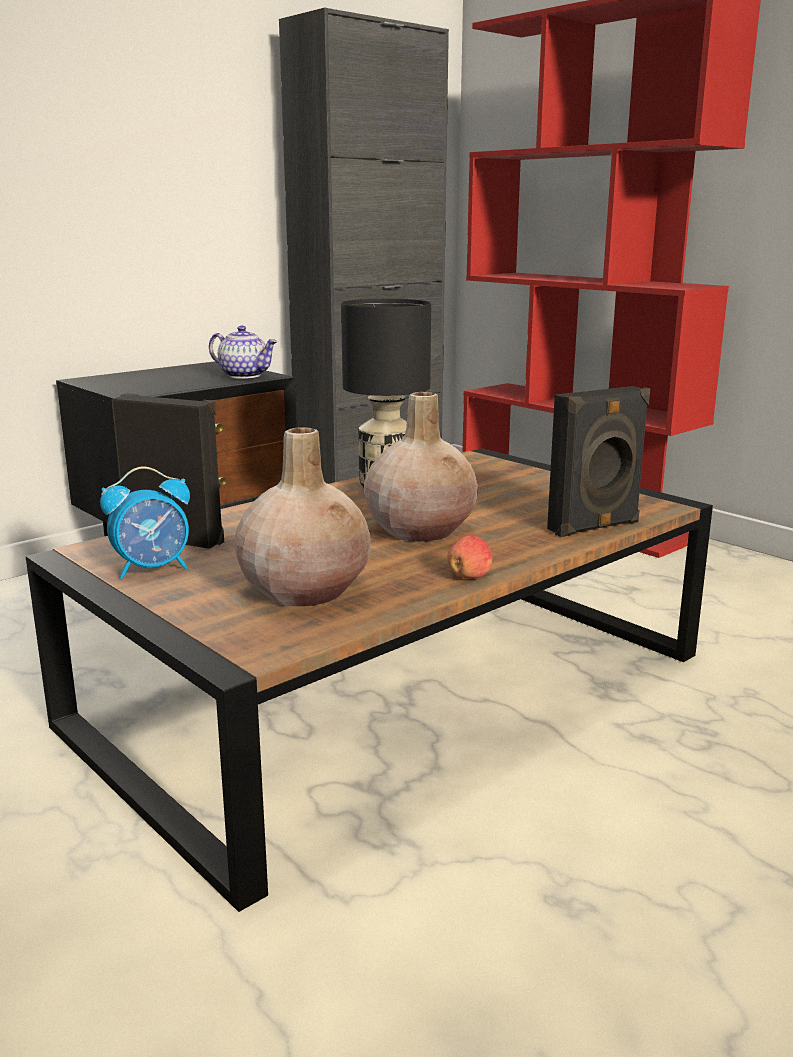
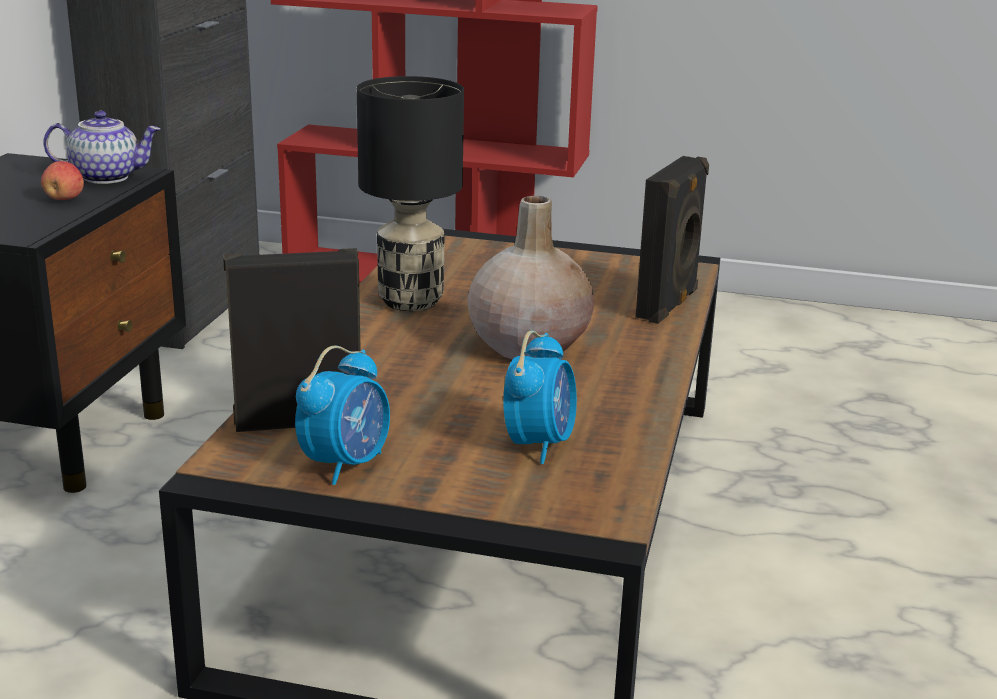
camera: 35 degrees left, 5 degrees up
beige vase [234,427,371,606] -> alarm clock [503,330,577,464]
apple [447,535,492,578] -> apple moved to [41,161,84,200]

